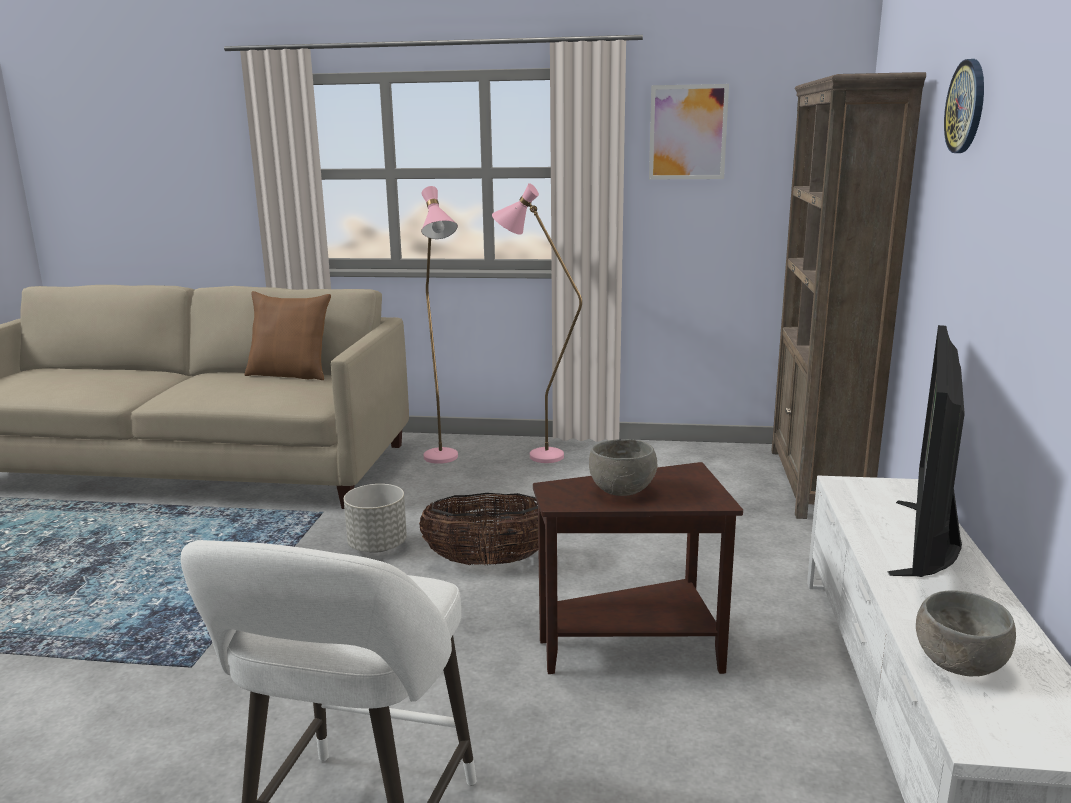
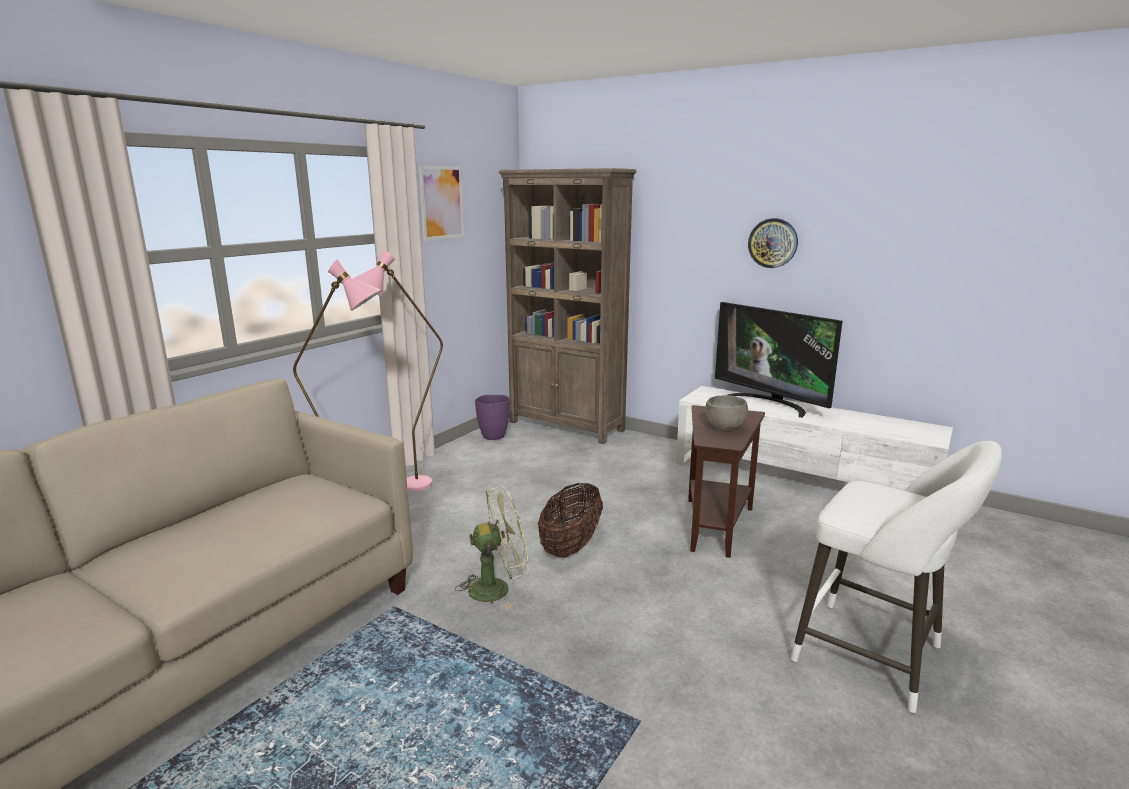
camera: 65 degrees left, 0 degrees up
brown pillow [245,291,331,380] -> none
grey planter [344,484,407,553] -> green fan [455,486,529,609]
grey bowl [916,591,1016,676] -> none
wall clock [944,59,984,153] -> wall clock moved to [748,218,798,268]
none -> purple vase [475,395,510,440]

